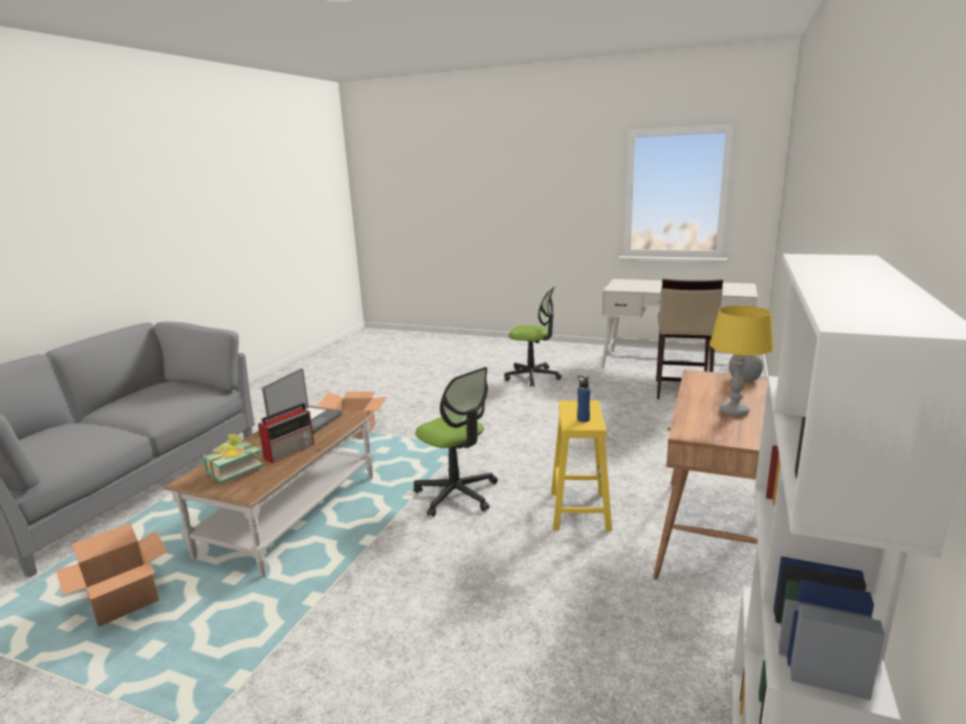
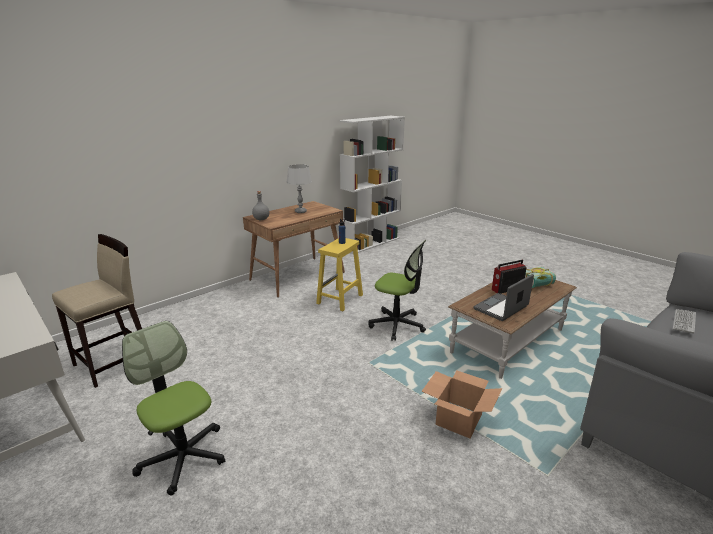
camera: 155 degrees left, 5 degrees up
cardboard box [56,523,167,627] -> none
office chair [414,367,498,517] -> office chair turned 135 degrees clockwise [369,240,426,341]
yellow table lamp [710,305,774,417] -> grey table lamp [286,164,312,213]
none -> keyboard [673,309,696,334]

